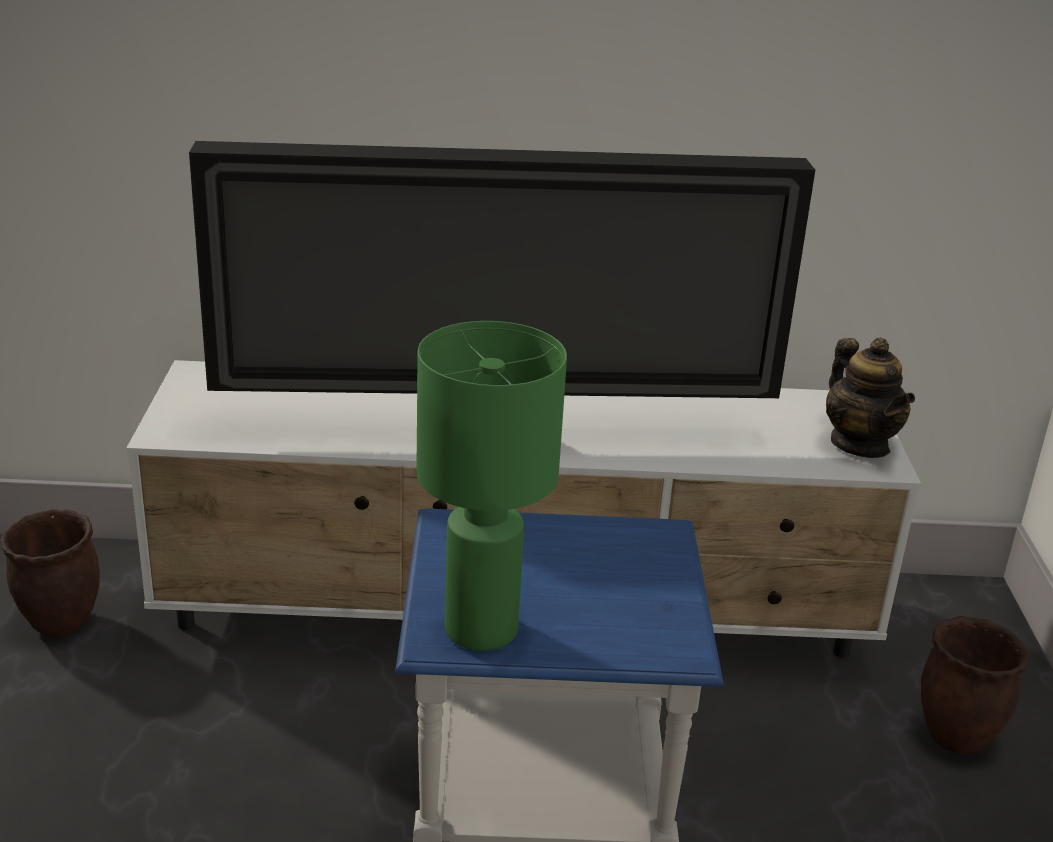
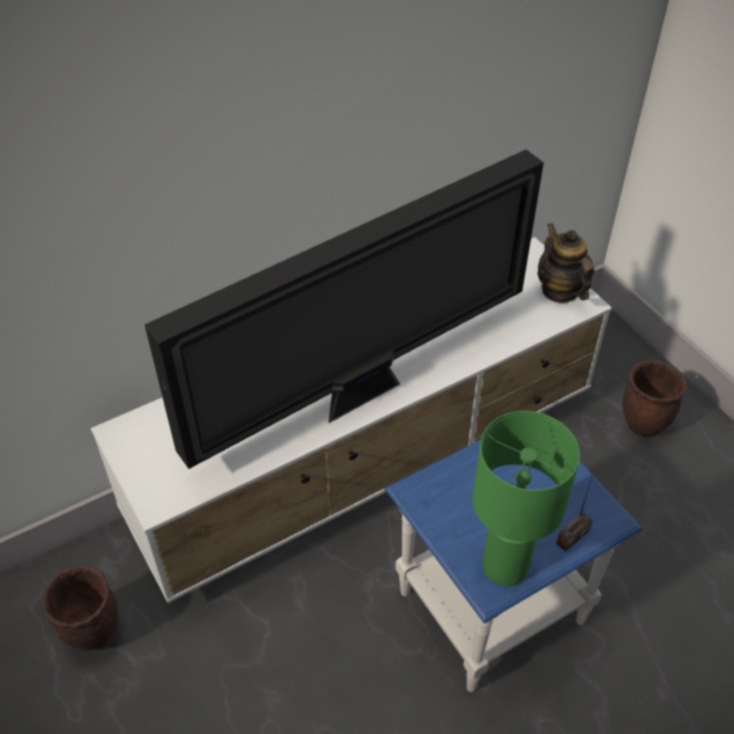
camera: 30 degrees left, 20 degrees up
teapot [826,337,915,458] -> teapot turned 150 degrees counterclockwise [537,223,594,303]
none -> radio [556,471,594,552]

